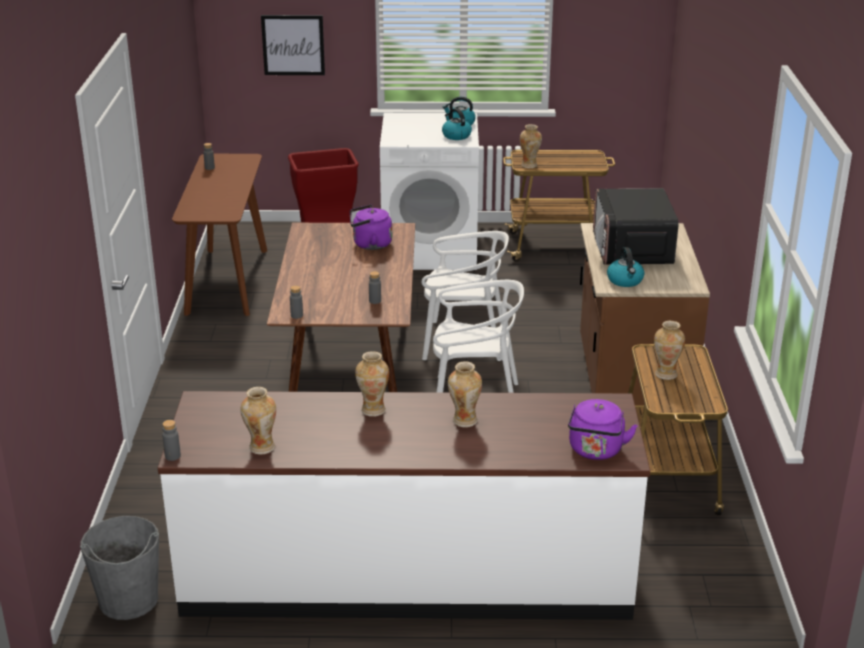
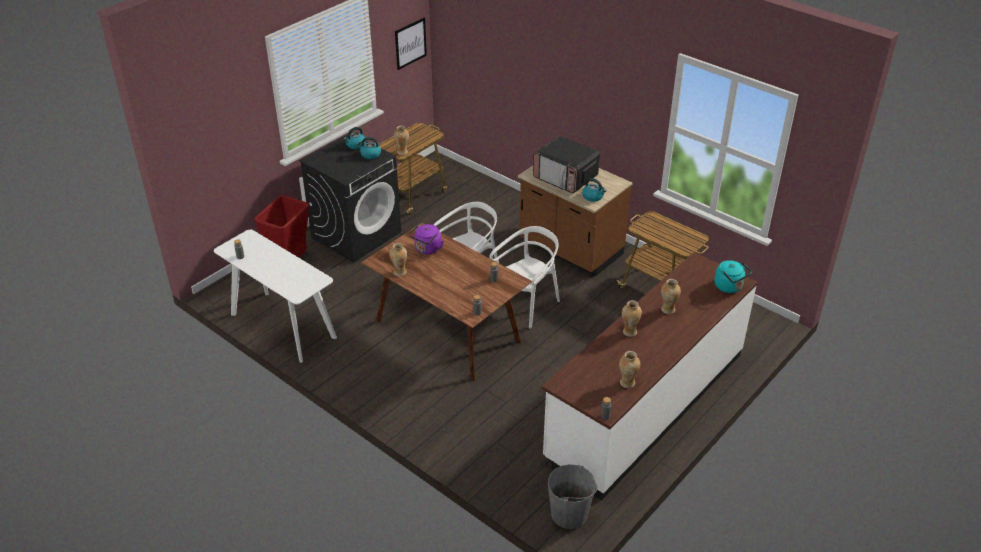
camera: 50 degrees left, 10 degrees up
brown console table [172,154,267,316] -> white console table [214,230,337,363]
picture [261,15,325,75] -> picture moved to [395,18,427,70]
white washing machine [380,113,479,270] -> black washing machine [299,134,401,263]
purple kettle [568,399,638,460] -> turquoise kettle [714,260,752,293]
vase [654,321,685,380] -> vase moved to [389,243,407,276]

